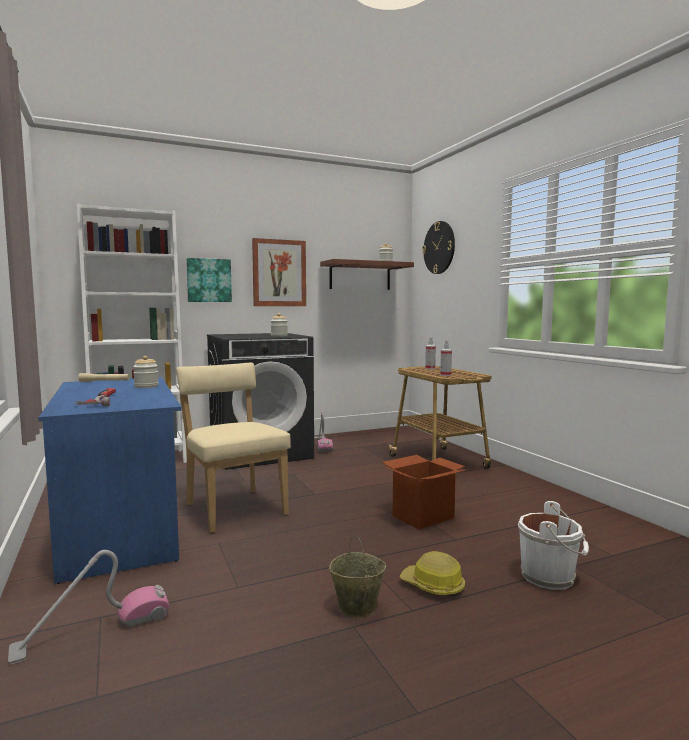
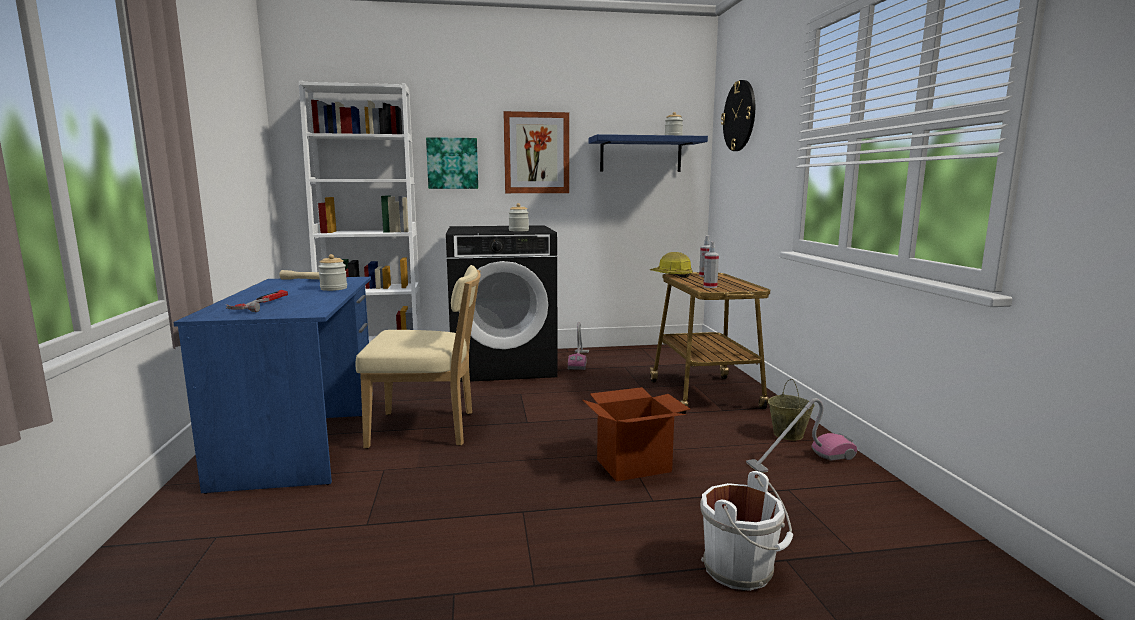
camera: 15 degrees right, 5 degrees up
vacuum cleaner [8,550,169,665] -> vacuum cleaner moved to [746,398,857,473]
beige chair [176,363,291,533] -> beige chair turned 105 degrees clockwise [356,265,481,449]
brown shelf [320,259,414,290] -> blue shelf [589,134,708,172]
beige bucket [329,535,386,618] -> beige bucket moved to [768,379,815,441]
hard hat [400,551,465,597] -> hard hat moved to [650,252,693,278]

